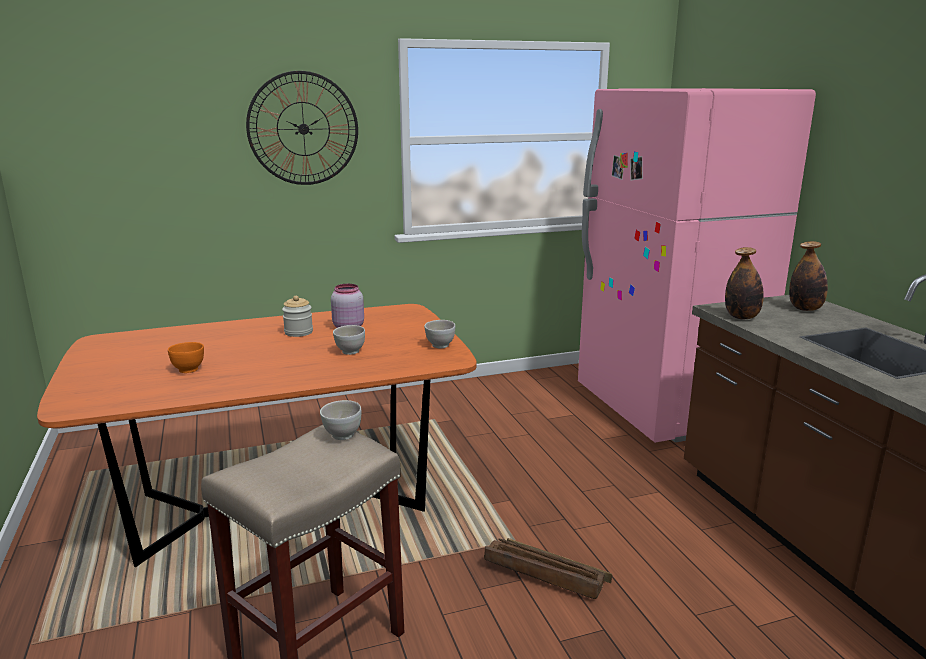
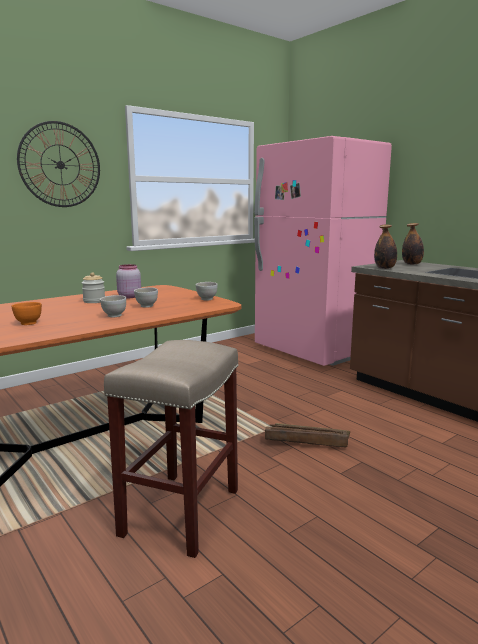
camera: 20 degrees left, 5 degrees down
white bowl [320,400,361,440] -> white bowl moved to [100,295,126,318]

